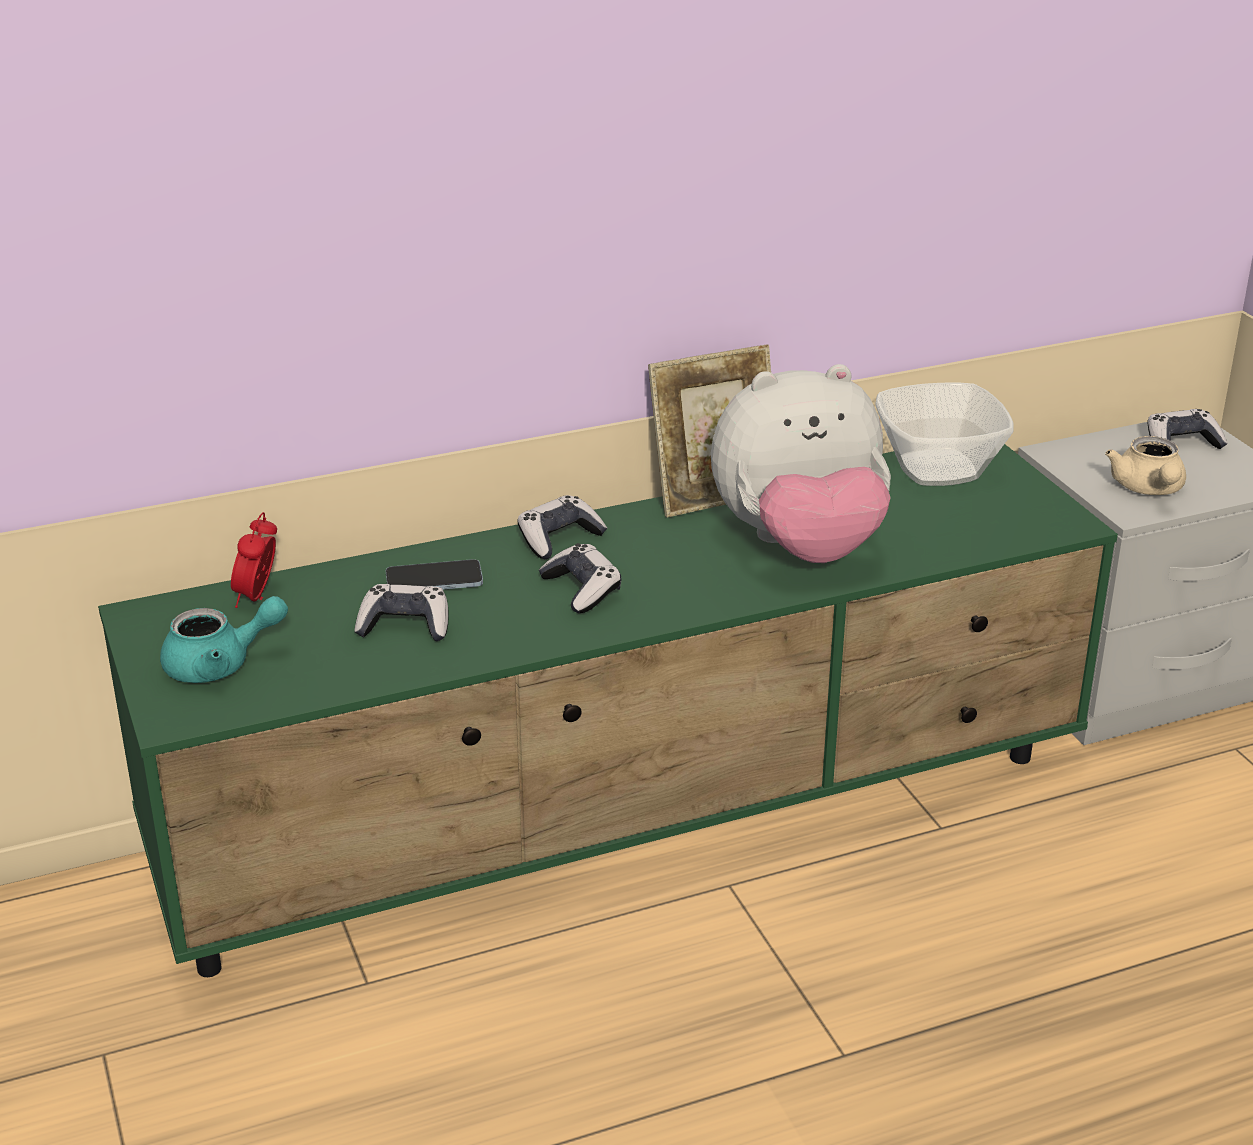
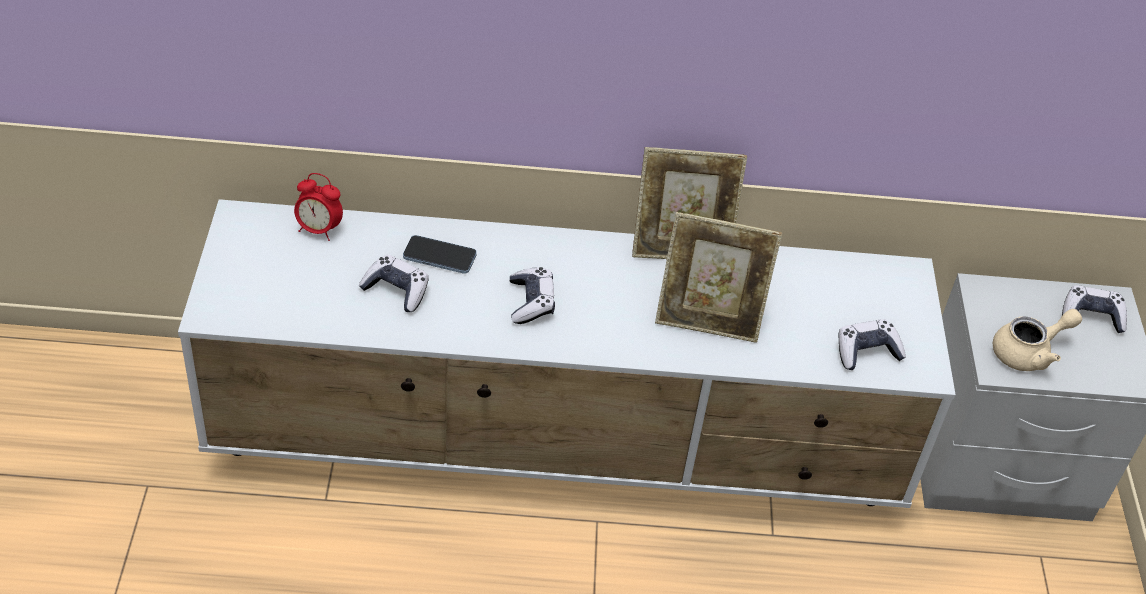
camera: 20 degrees right, 15 degrees up
green tv stand [98,444,1118,977] -> white tv stand [178,199,956,508]
turquoise teapot [160,596,288,683] -> none
alarm clock [231,512,277,608] -> alarm clock turned 105 degrees counterclockwise [294,173,343,241]
game controller [518,495,607,559] -> game controller moved to [839,319,906,370]
plush toy [711,364,891,563] -> picture frame [655,212,782,343]
bowl [875,382,1014,486] -> none
beige teapot [1105,436,1186,495] -> beige teapot turned 135 degrees counterclockwise [992,309,1082,371]

